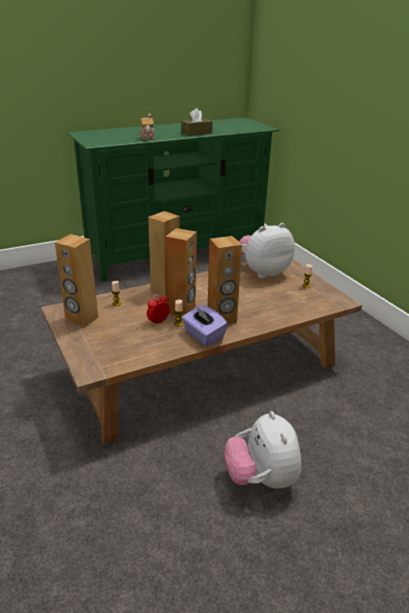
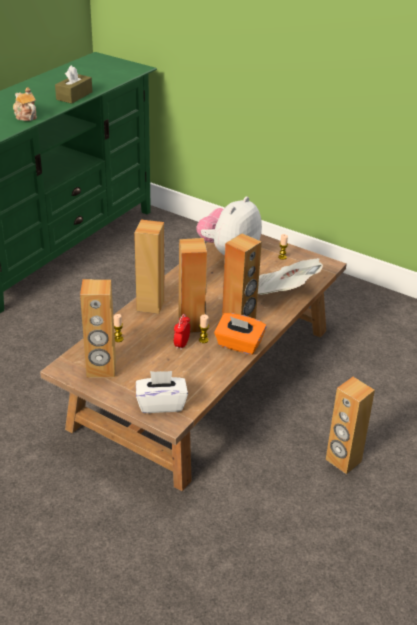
camera: 30 degrees left, 5 degrees up
purple tissue box [182,305,228,346] -> orange tissue box [214,313,266,355]
plush toy [224,411,301,488] -> brown speaker [326,377,375,474]
none -> white tissue box [136,371,188,413]
none -> newspaper [258,258,323,295]

